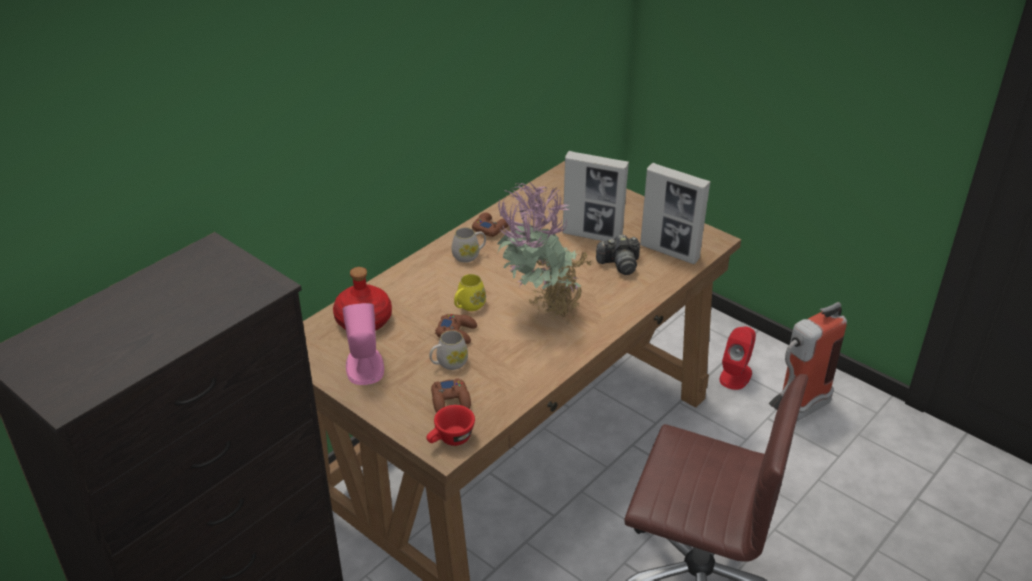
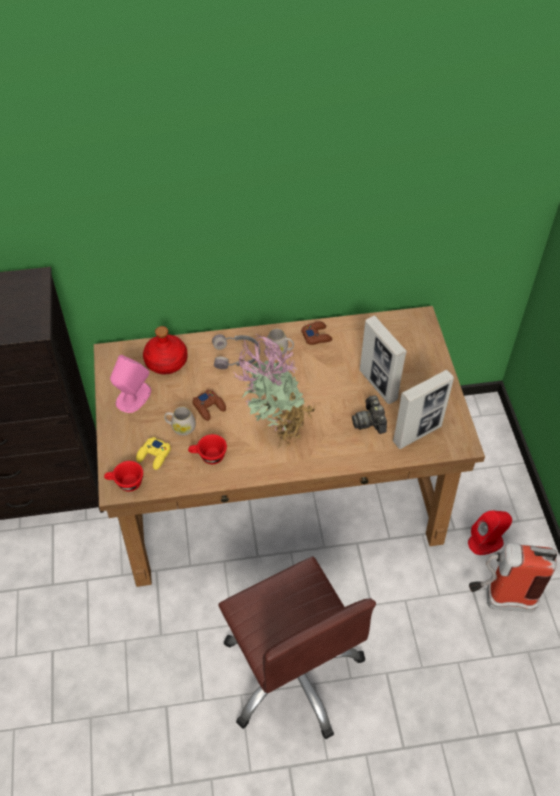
camera: 40 degrees right, 15 degrees up
brown game controller [431,378,471,413] -> yellow game controller [136,437,171,470]
yellow mug [454,274,486,311] -> none
camera [596,234,640,275] -> camera turned 45 degrees clockwise [352,395,387,434]
picture frame [640,163,710,264] -> picture frame turned 105 degrees counterclockwise [393,370,454,449]
none -> red cup [188,434,227,464]
none -> grey headphones [212,334,260,369]

